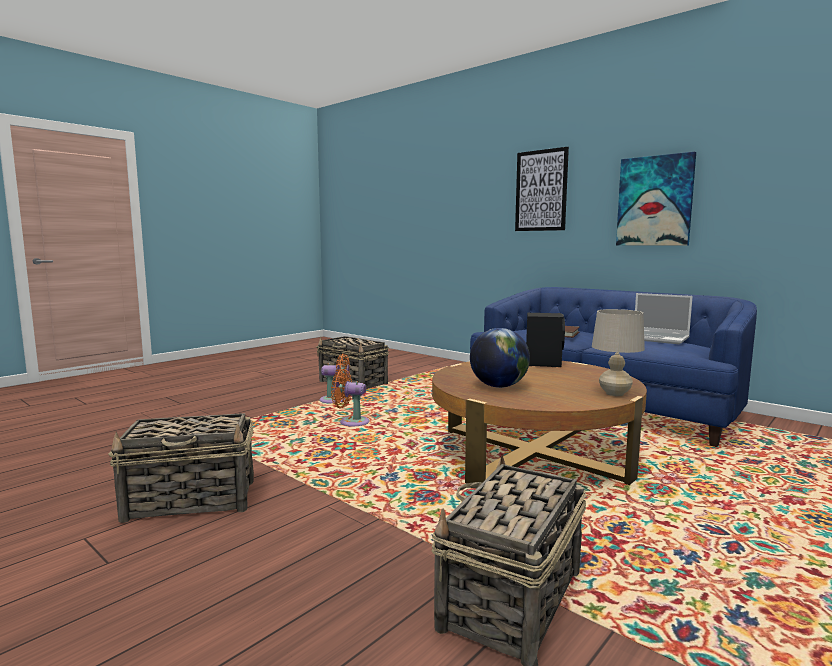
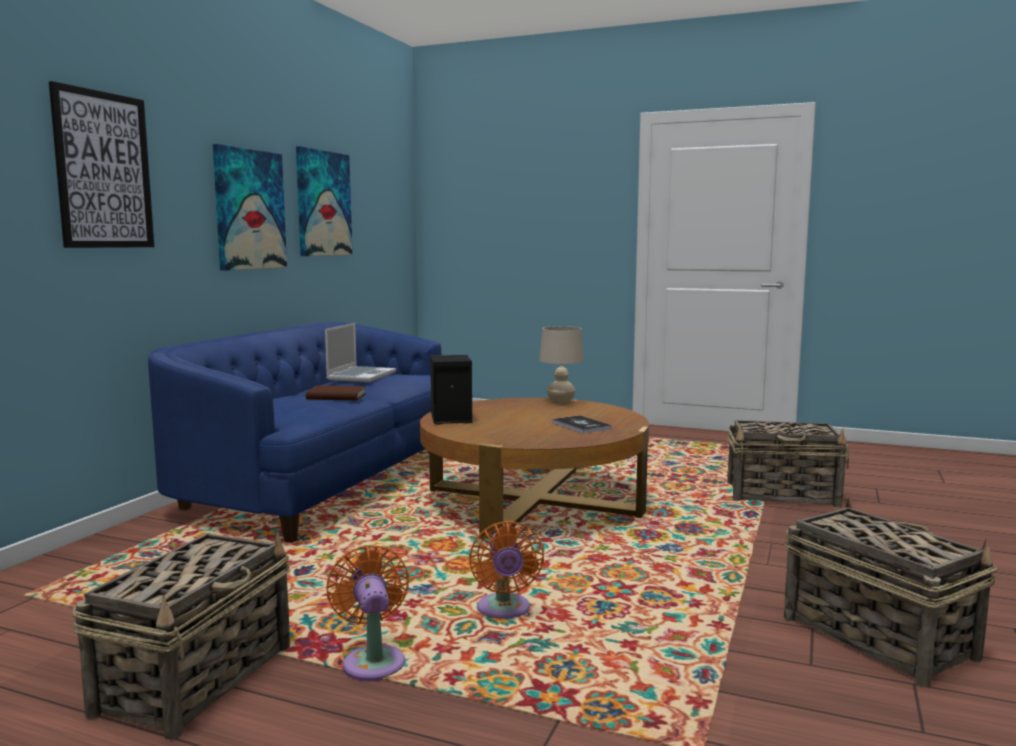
camera: 110 degrees left, 0 degrees up
globe [470,328,530,388] -> book [552,415,612,434]
none -> picture [296,146,352,256]

